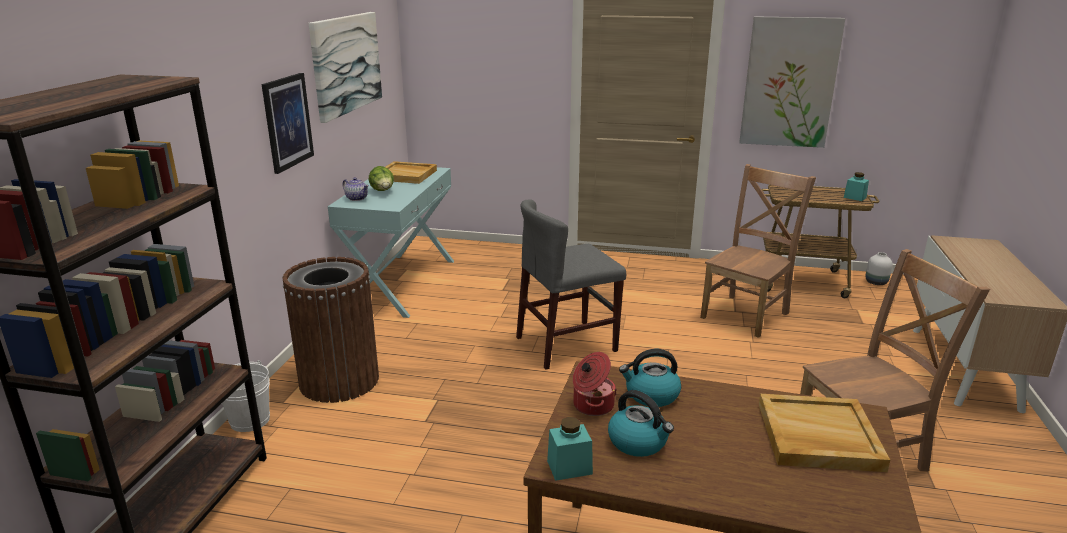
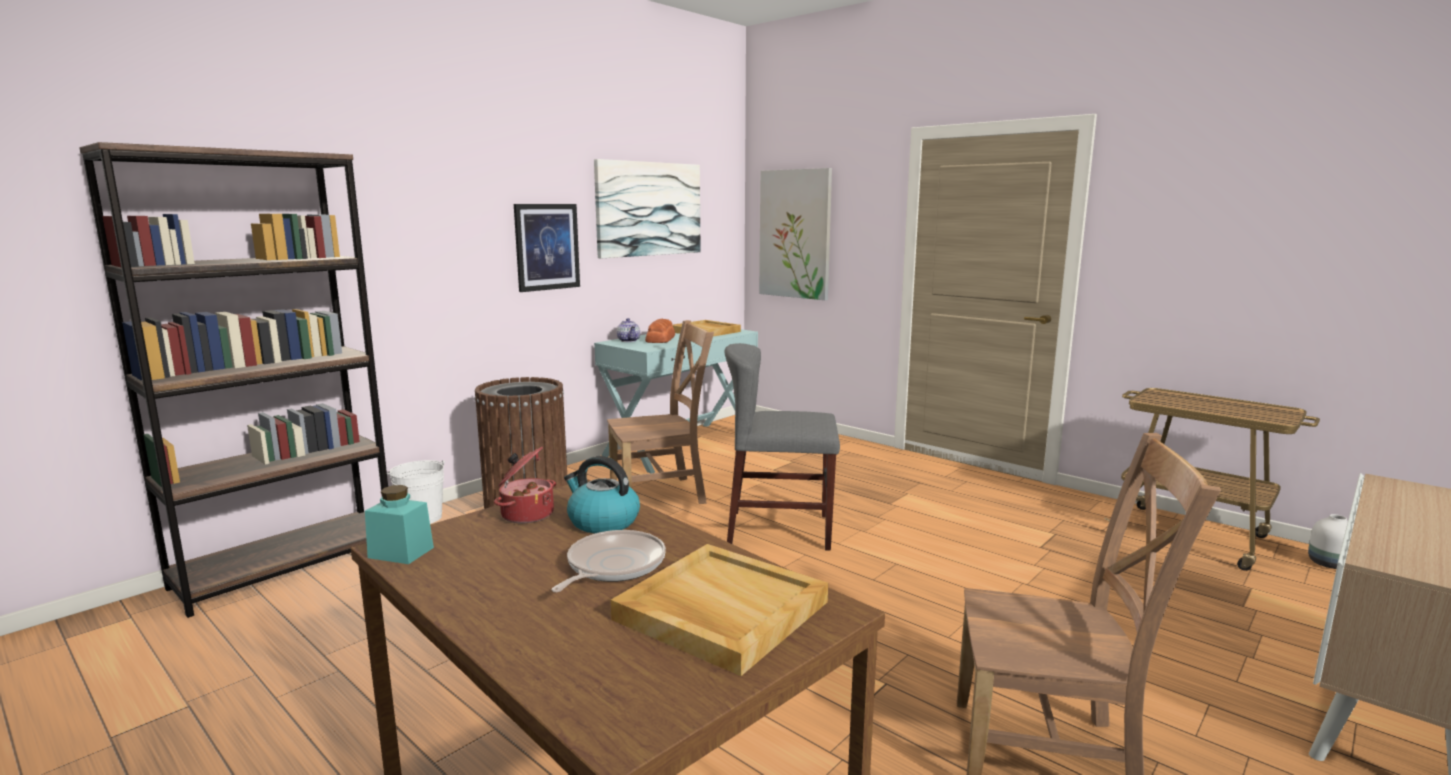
camera: 30 degrees right, 10 degrees down
lettuce [369,166,394,191] -> bread [645,319,675,343]
kettle [608,390,674,457] -> none
brown chair [700,164,816,338] -> brown chair moved to [607,320,714,504]
picture [739,16,845,148] -> picture moved to [759,168,832,300]
turquoise jar [843,172,869,201] -> none
none -> frying pan [552,530,666,592]

